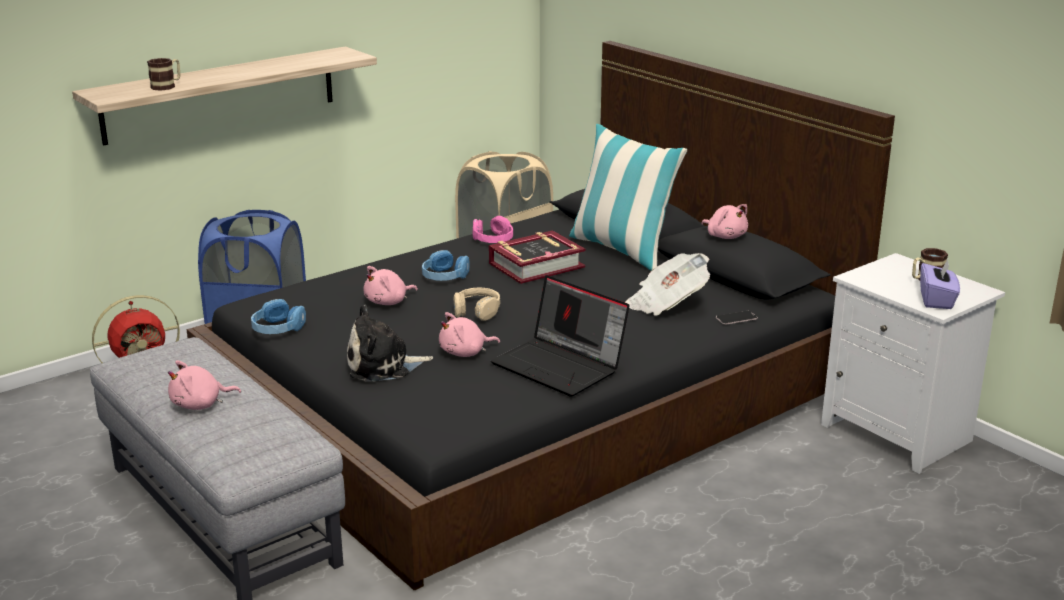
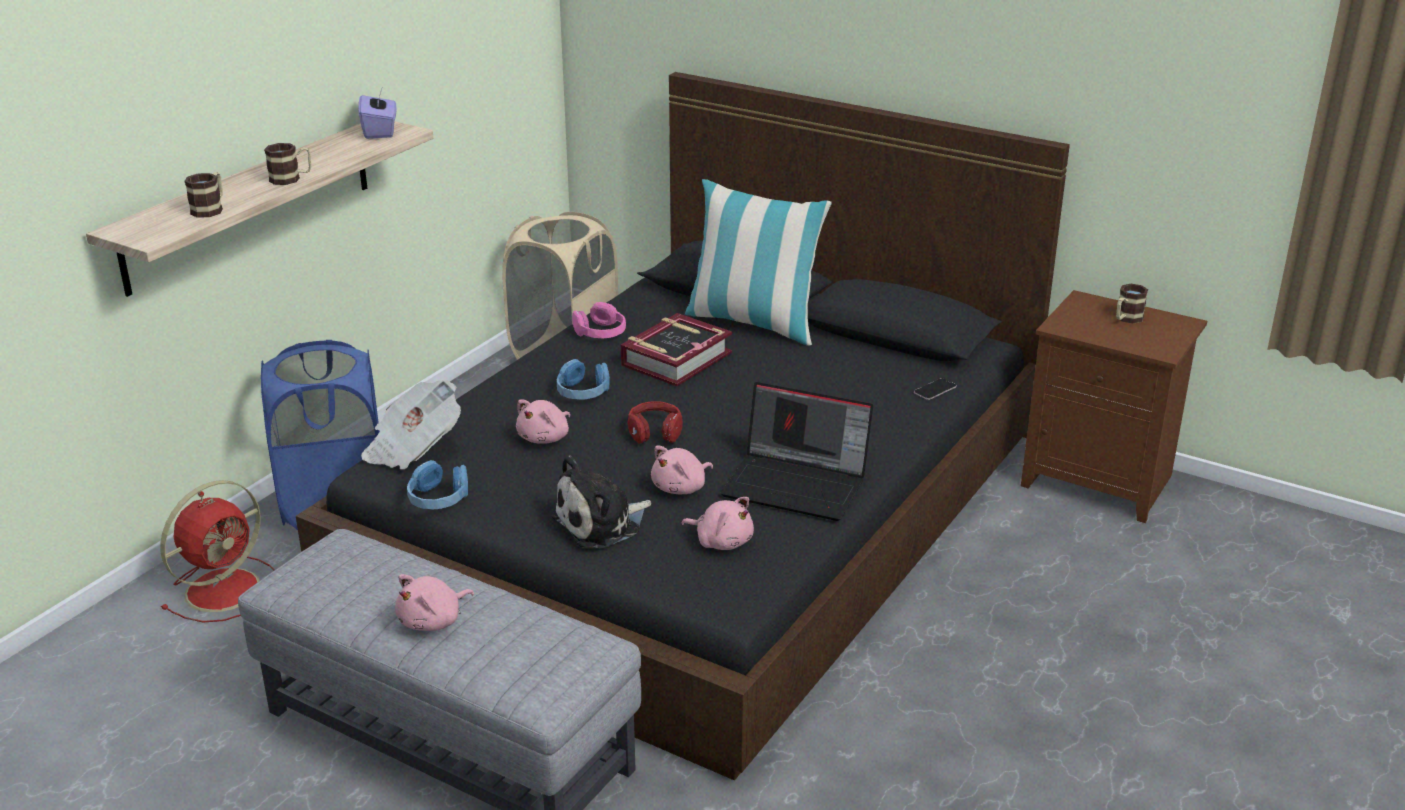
camera: 20 degrees left, 5 degrees up
beige headphones [453,288,500,321] -> red headphones [627,401,683,444]
newspaper [625,253,710,316] -> newspaper moved to [361,380,461,469]
pink plush toy [701,204,748,239] -> pink plush toy moved to [681,497,754,550]
white nightstand [821,253,1005,474] -> brown nightstand [1021,290,1207,523]
purple tissue box [920,259,960,309] -> purple tissue box moved to [358,86,397,139]
none -> mug [264,143,311,185]

